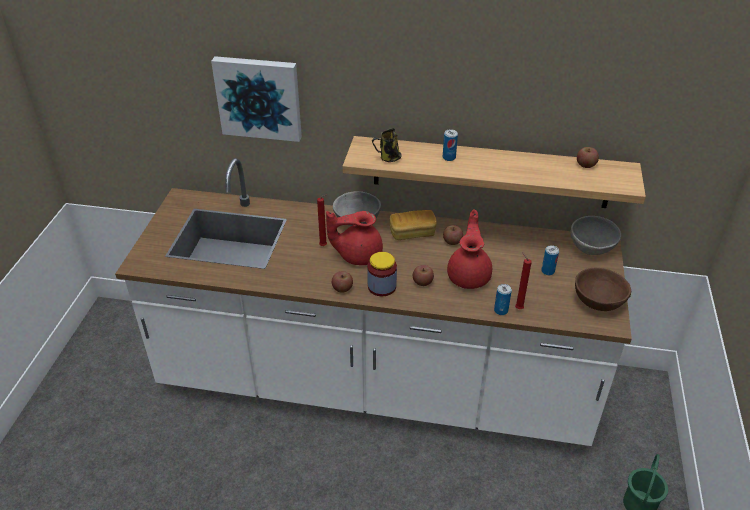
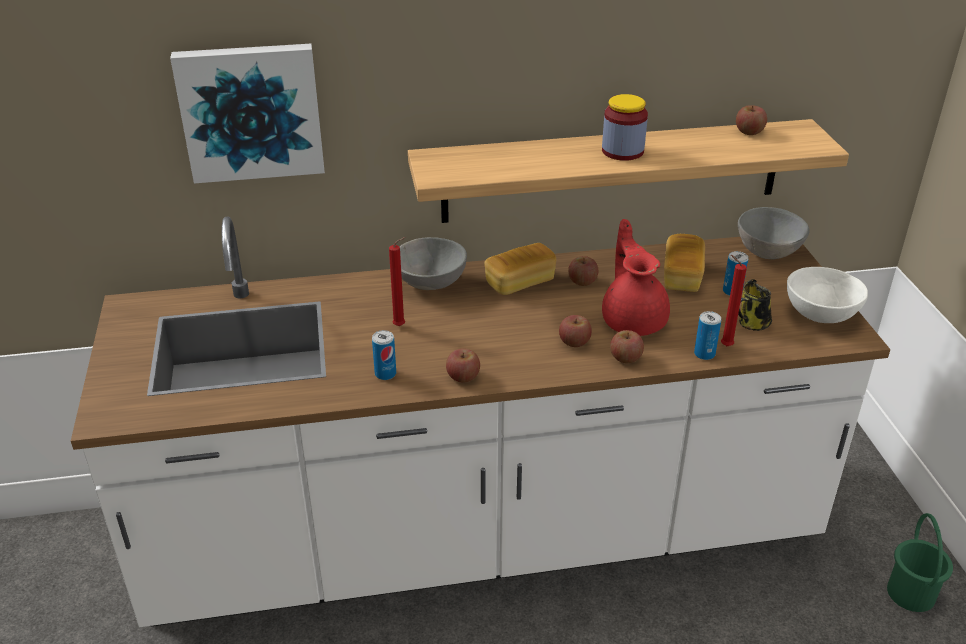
camera: 20 degrees left, 5 degrees down
red teapot [326,211,383,265] -> none
jar [367,252,397,296] -> jar moved to [602,94,648,161]
mug [372,128,402,162] -> mug moved to [738,279,772,331]
can [443,129,458,161] -> can moved to [372,330,396,380]
brown bowl [575,268,631,311] -> white bowl [787,267,868,323]
none -> apple [610,330,644,363]
none -> bread [664,234,705,292]

